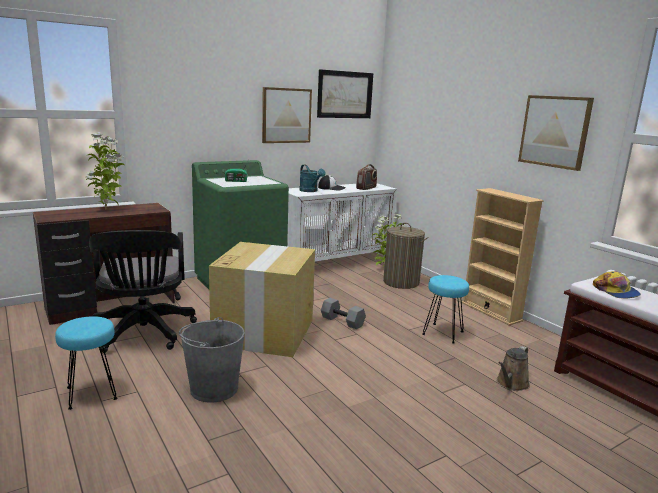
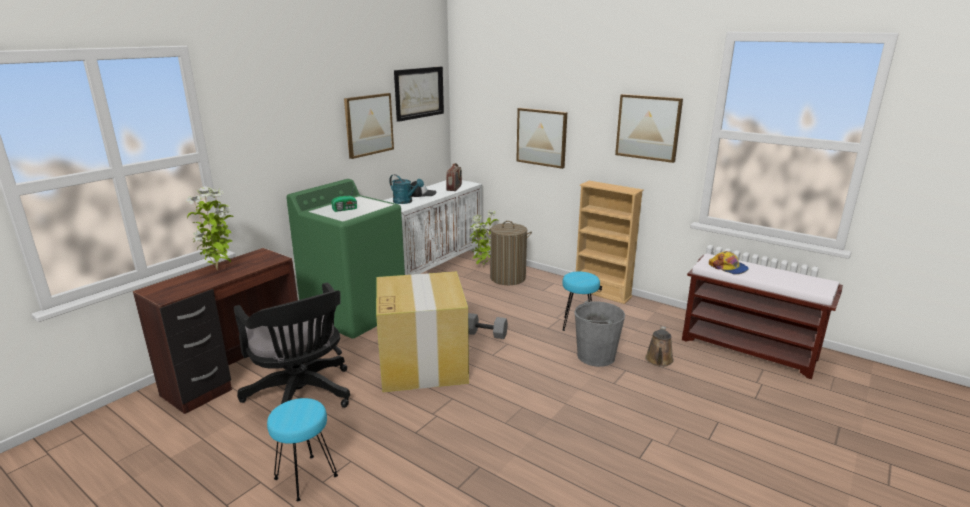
camera: 20 degrees left, 5 degrees up
grey bucket [179,317,245,403] -> grey bucket moved to [574,300,625,367]
none -> picture [516,108,567,169]

